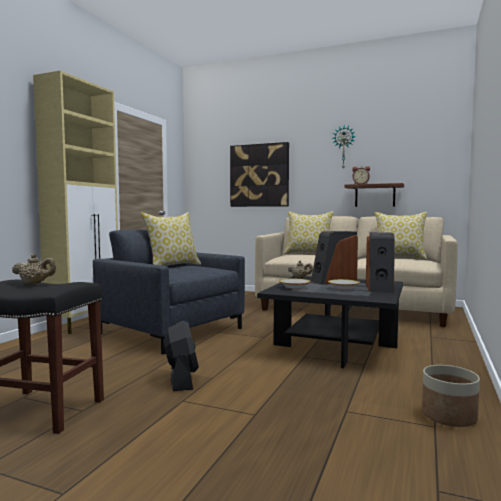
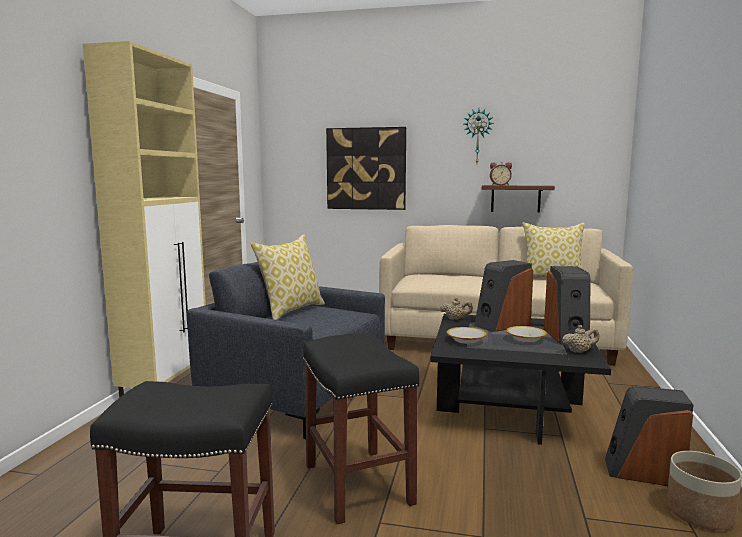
camera: 10 degrees left, 5 degrees up
beige teapot [12,254,56,284] -> beige teapot moved to [562,325,599,353]
black fan [164,320,199,391] -> black stool [303,333,420,524]
pillow [284,211,333,254] -> none
none -> speaker [605,386,694,486]

